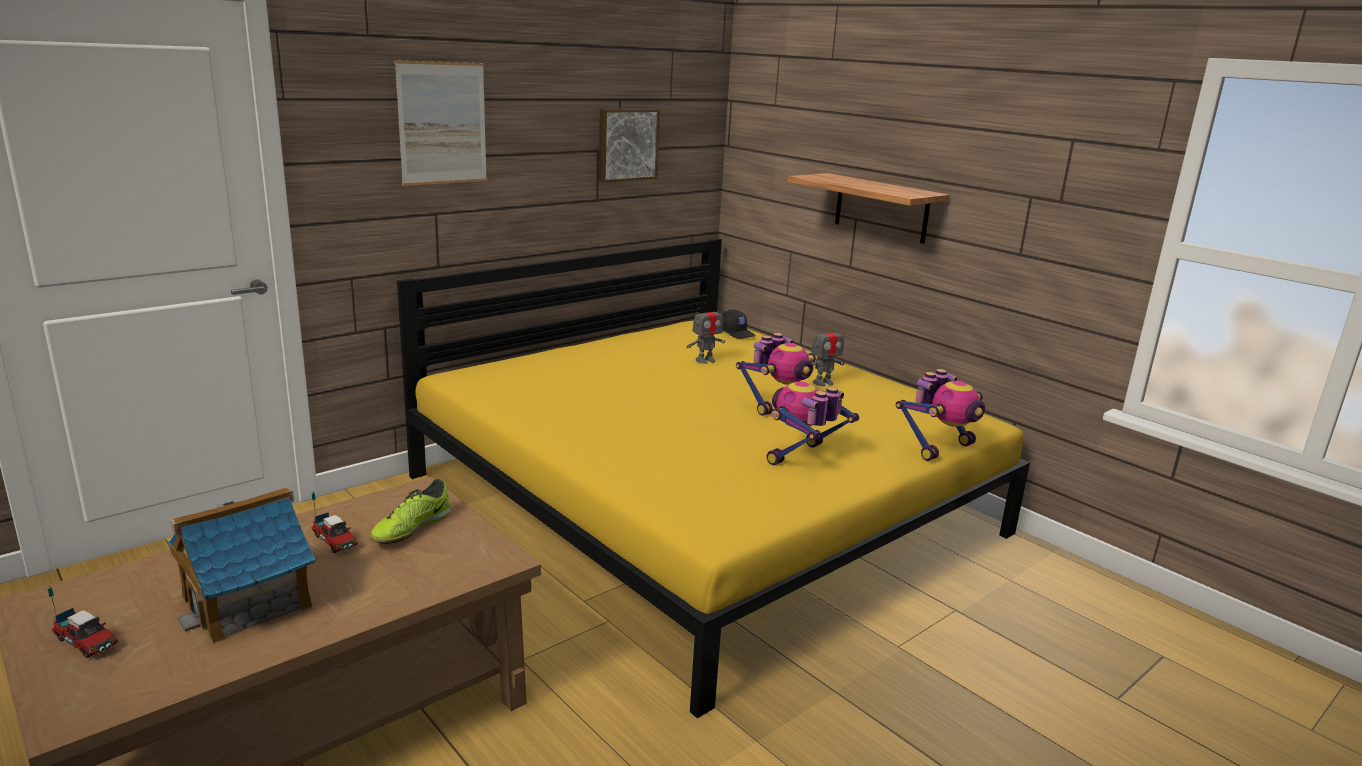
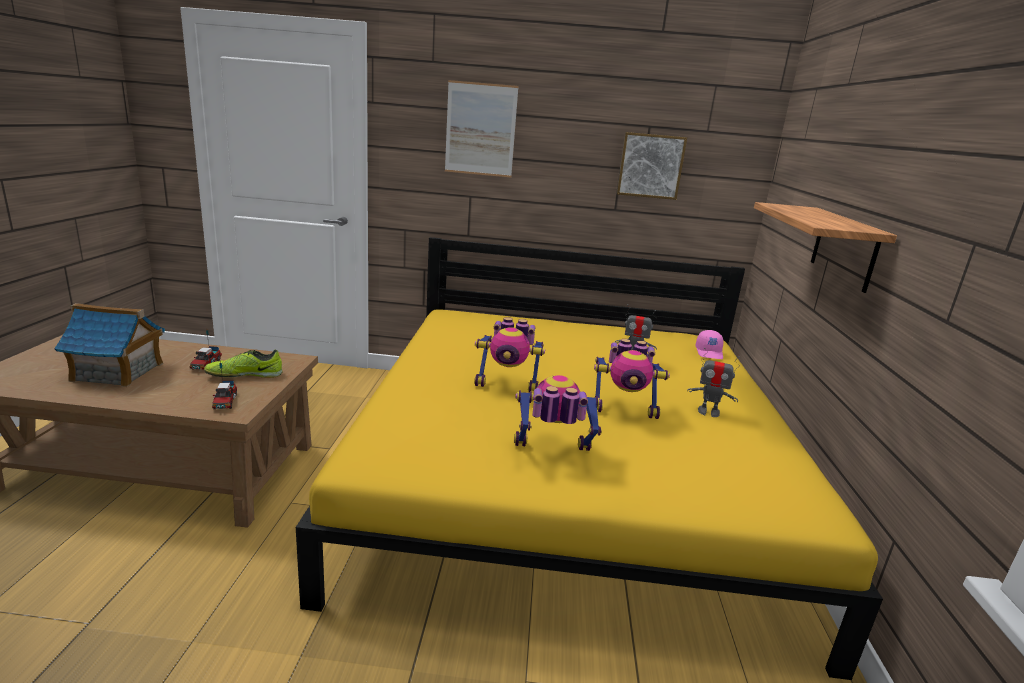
camera: 45 degrees right, 0 degrees up
toy truck [48,586,118,658] -> toy truck moved to [212,361,237,409]
black cap [722,310,755,339] -> pink cap [695,330,723,359]
toy robot [896,369,985,461] -> toy robot moved to [474,317,545,393]

